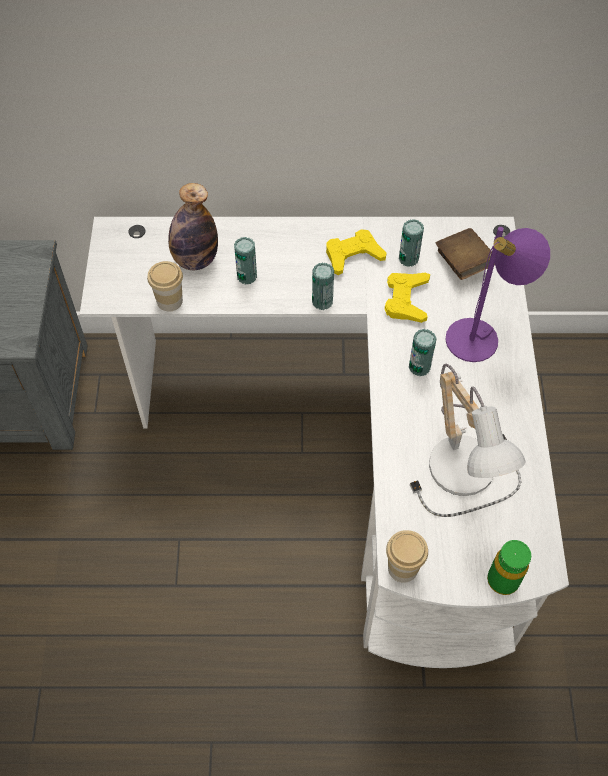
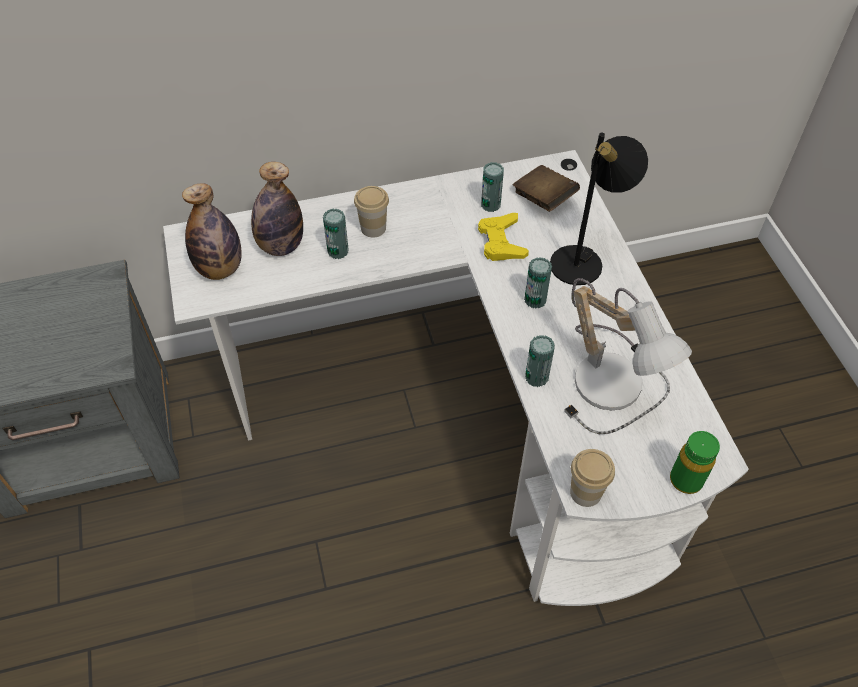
camera: 15 degrees left, 5 degrees down
cup [147,261,183,311] -> cup moved to [354,186,389,238]
can [312,262,334,310] -> can moved to [525,335,555,387]
yellow game controller [326,230,387,275] -> none
purple table lamp [445,227,550,362] -> black table lamp [550,133,648,285]
none -> bottle [182,183,242,280]

